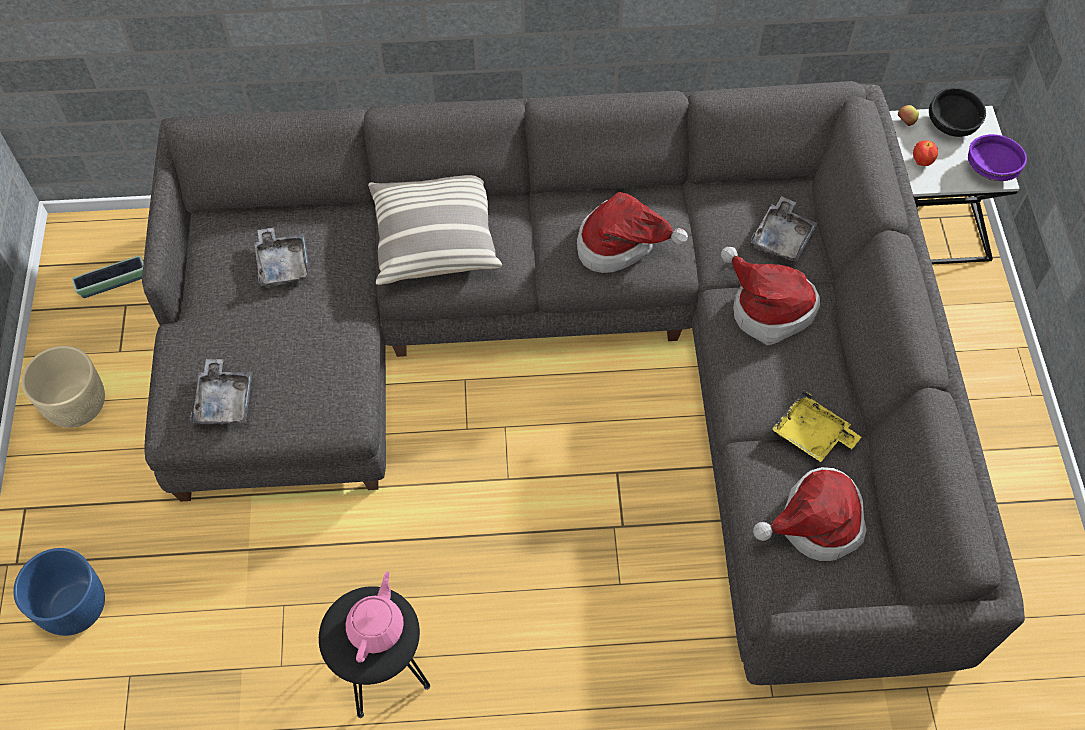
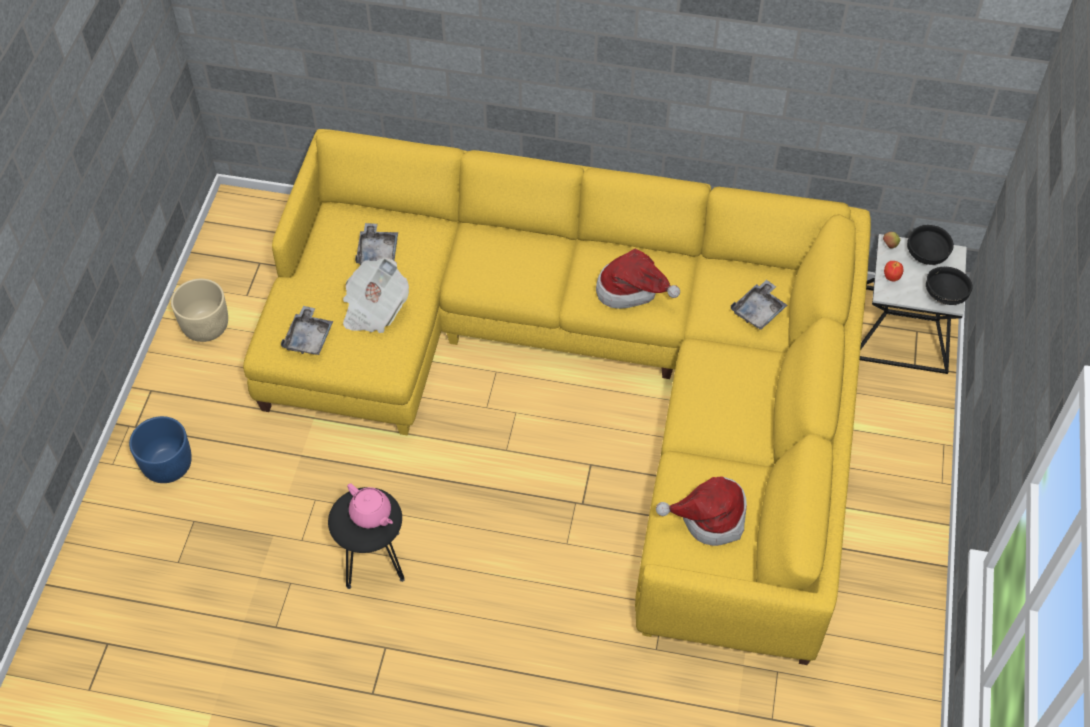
camera: 15 degrees right, 5 degrees down
planter [72,255,144,298] -> none
grey sofa [142,81,1025,685] -> yellow sofa [243,129,871,665]
pink teapot [346,571,404,663] -> pink teapot turned 105 degrees clockwise [347,483,393,528]
pillow [368,175,502,285] -> none
hat [721,247,820,346] -> none
yellow tray [772,391,861,462] -> none
purple bowl [968,134,1027,181] -> black bowl [926,267,973,305]
none -> newspaper [343,258,409,333]

